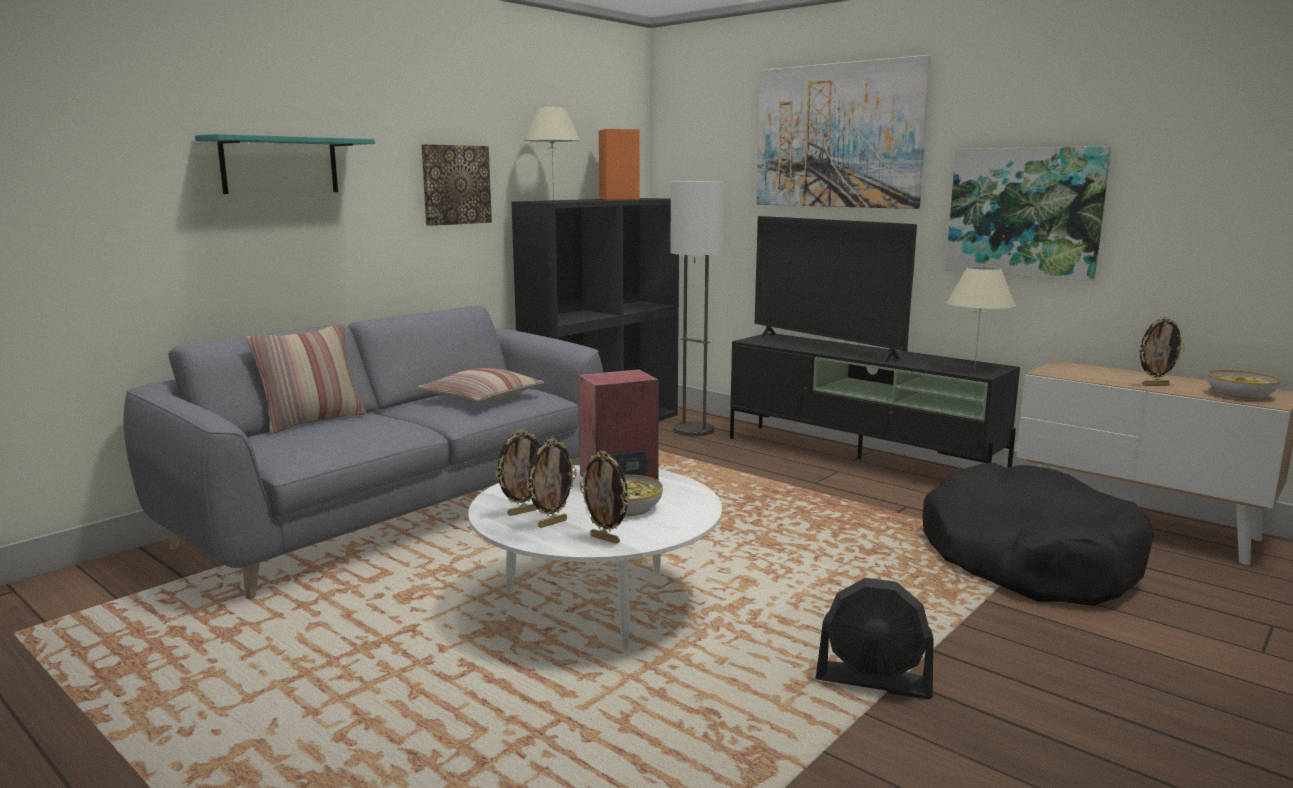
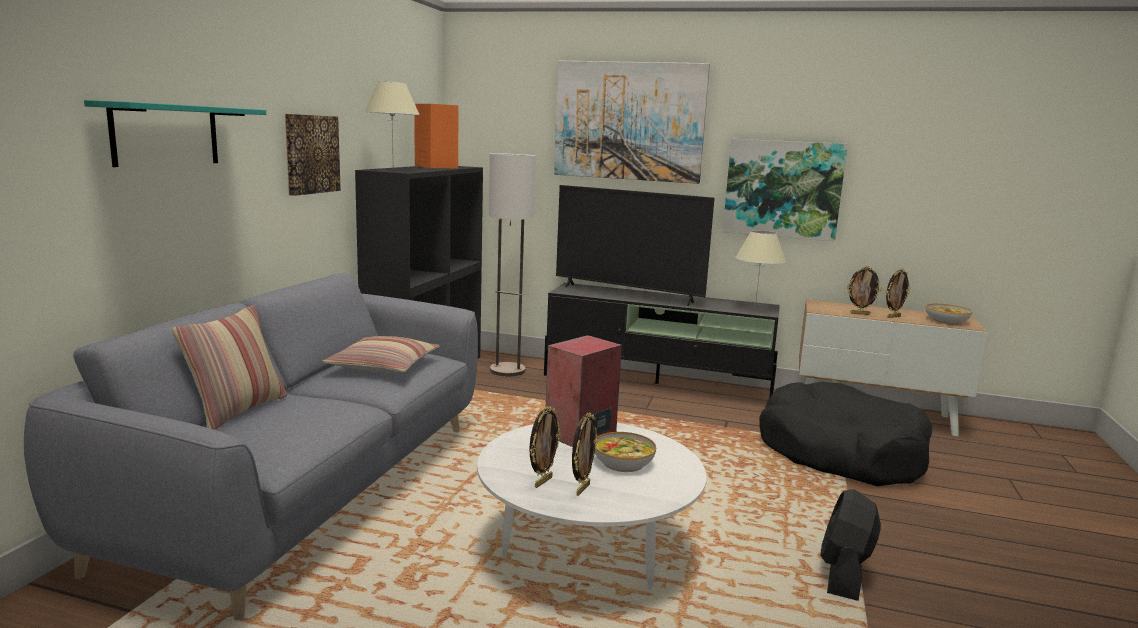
camera: 25 degrees left, 0 degrees up
picture frame [580,451,630,544] -> picture frame moved to [847,266,881,315]
black fan [816,578,934,699] -> black fan turned 120 degrees clockwise [820,489,881,601]

